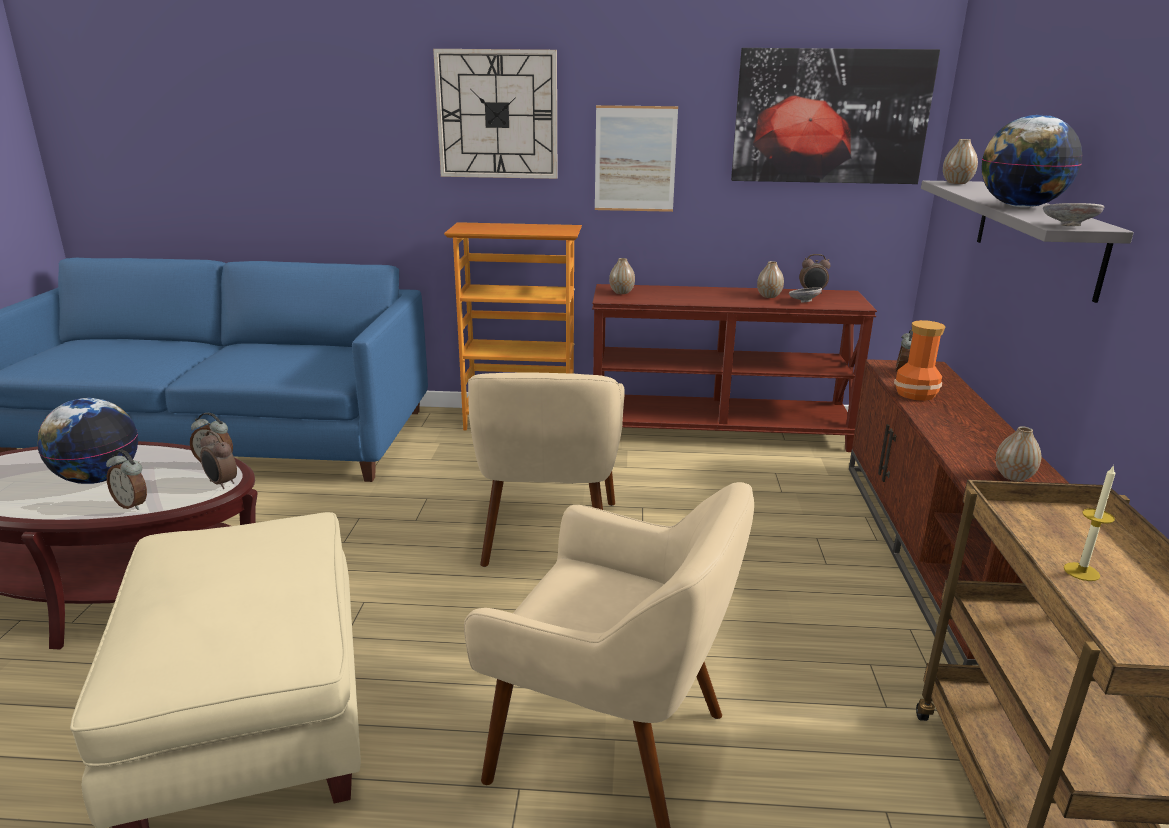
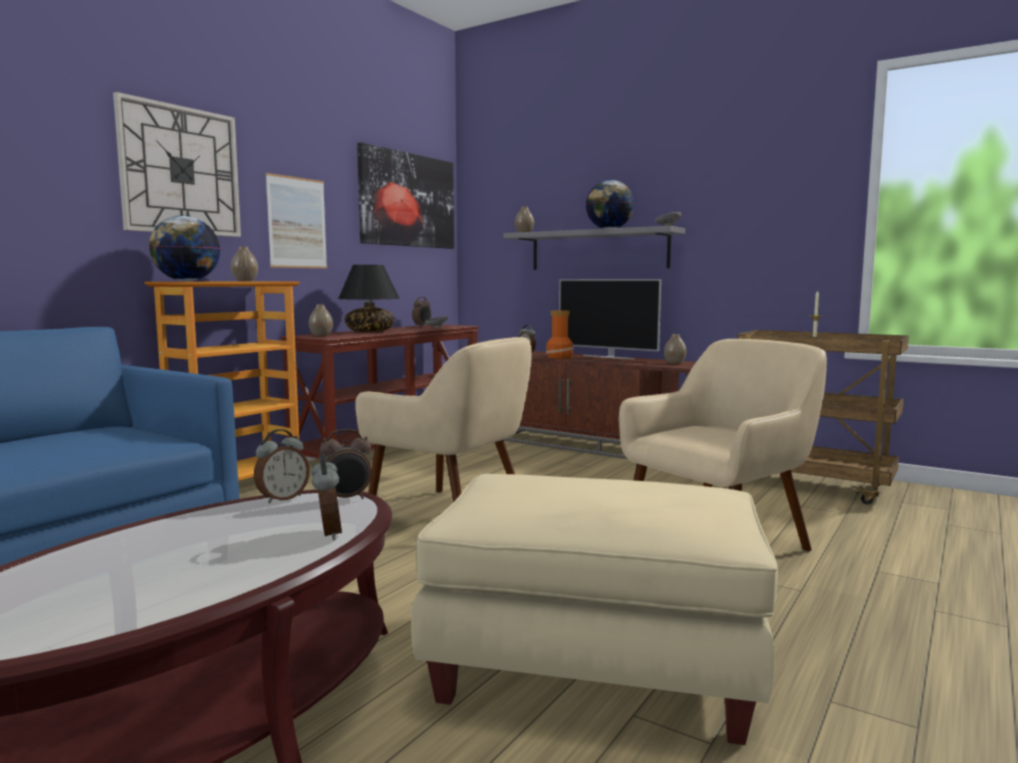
camera: 60 degrees left, 15 degrees down
globe [37,398,138,484] -> globe moved to [149,216,220,281]
alarm clock [106,450,147,510] -> alarm clock turned 75 degrees counterclockwise [311,454,342,540]
vase [757,261,784,298] -> vase moved to [231,246,258,281]
none -> black table lamp [338,265,400,332]
none -> television [559,279,661,359]

